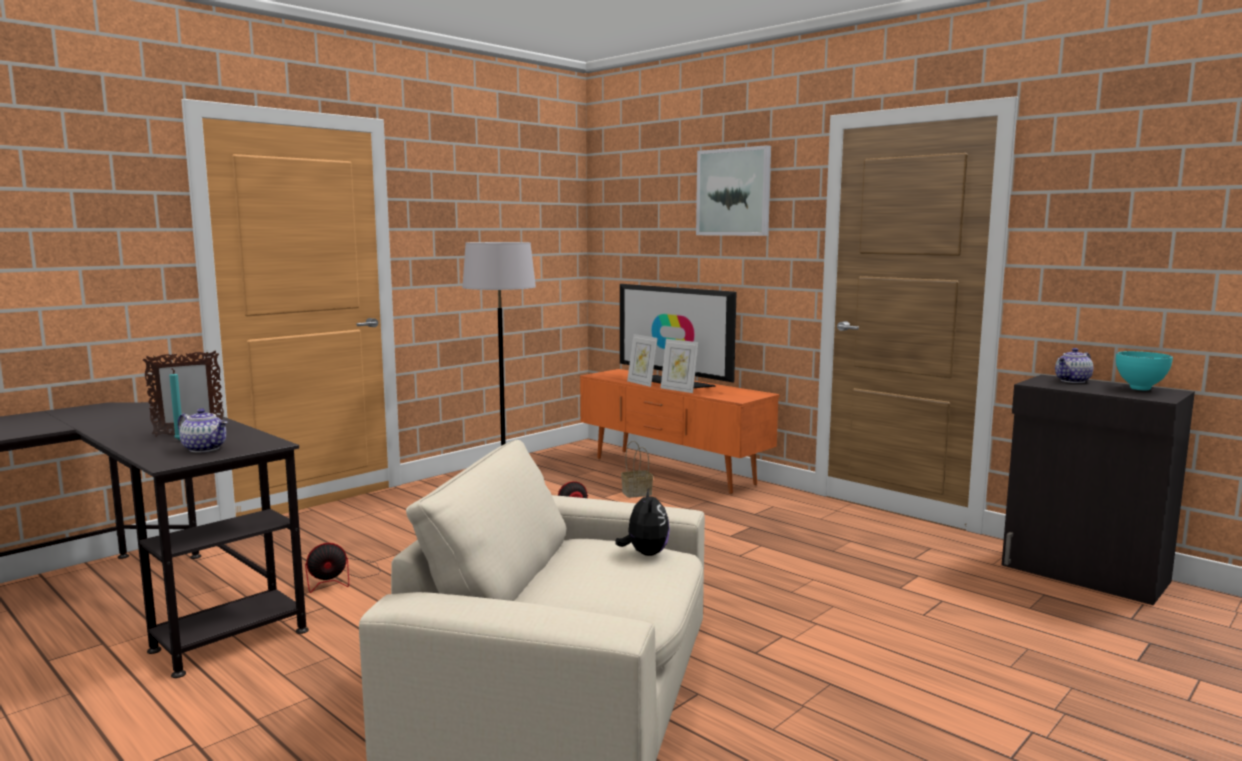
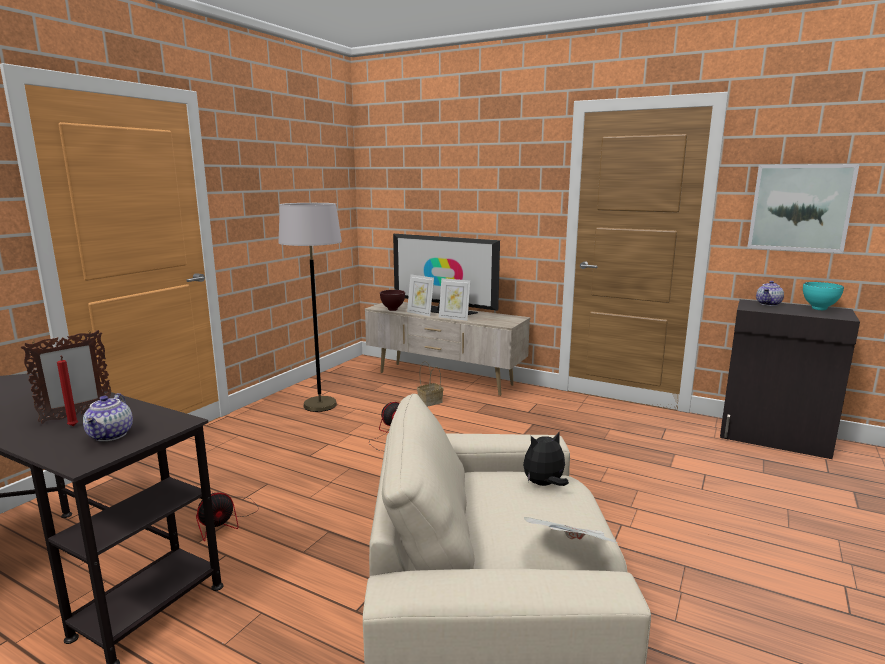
camera: 15 degrees left, 5 degrees up
turquoise candle [169,368,182,440] -> red candle [57,356,78,426]
teapot [178,408,227,452] -> teapot turned 75 degrees clockwise [83,393,133,441]
orange tv stand [580,369,780,494] -> beige tv stand [365,302,531,396]
plush toy [615,488,670,556] -> plush toy turned 90 degrees counterclockwise [523,432,569,486]
picture [696,145,771,236] -> picture moved to [747,164,860,253]
none -> brown bowl [380,290,405,311]
none -> newspaper [524,517,618,543]

